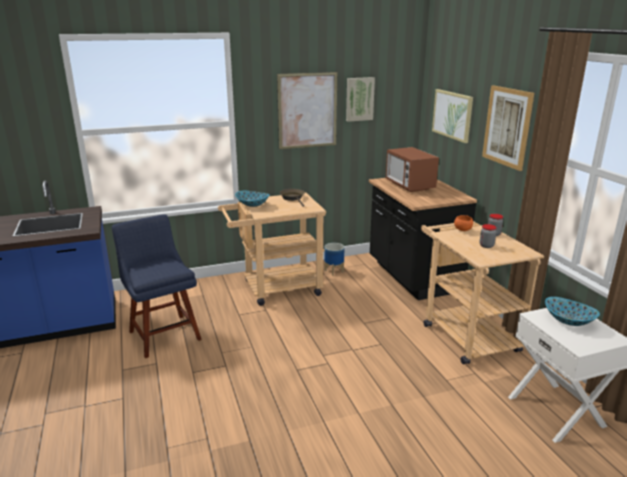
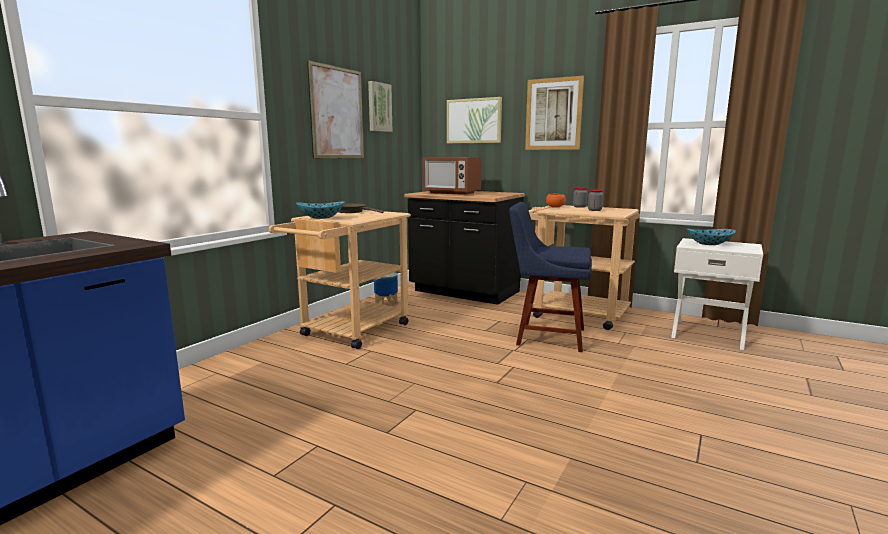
camera: 40 degrees left, 10 degrees down
blue chair [112,214,202,358] -> blue chair moved to [509,202,592,352]

